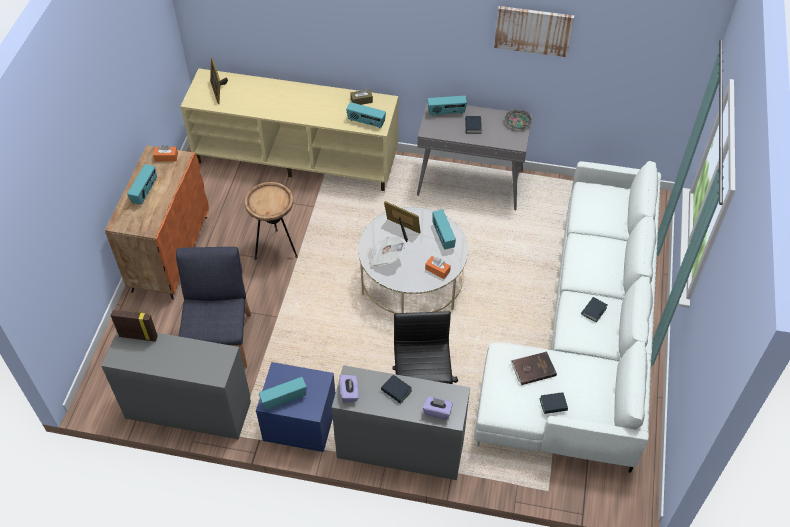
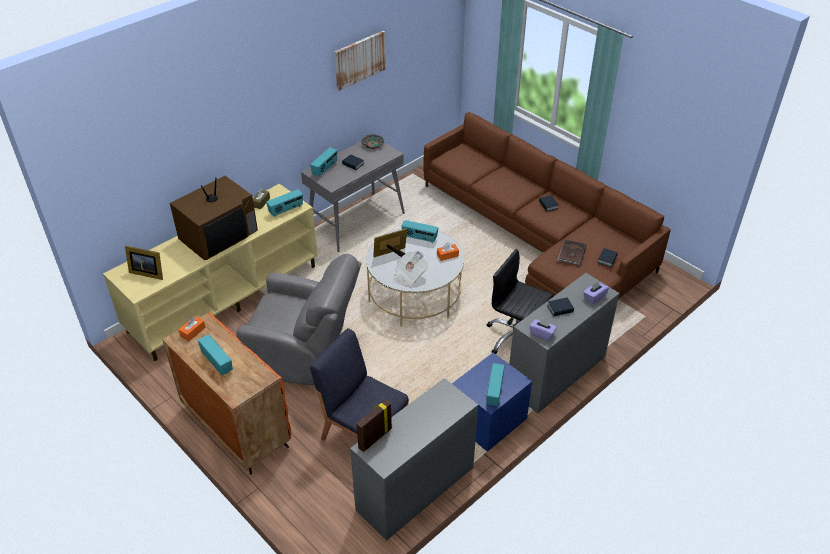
camera: 55 degrees left, 10 degrees down
brown side table [244,182,298,260] -> grey armchair [236,254,361,385]
white sofa [474,161,661,473] -> brown sofa [424,112,671,299]
none -> television [170,176,258,260]

